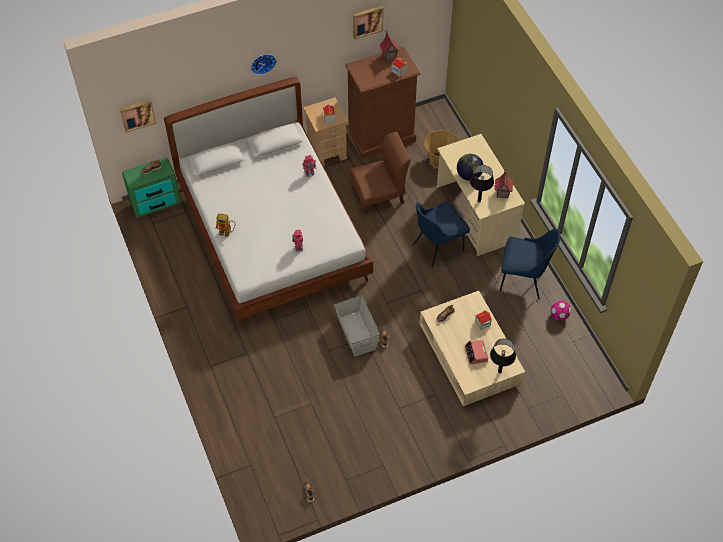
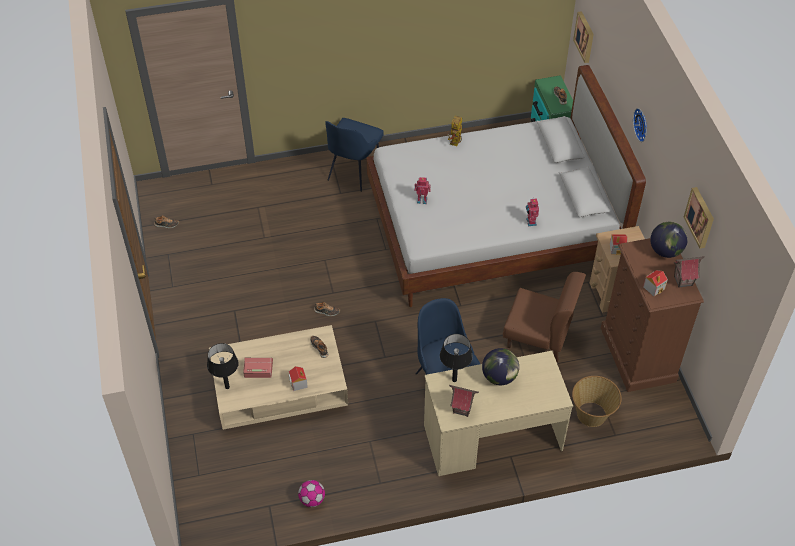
camera: 100 degrees right, 5 degrees down
grey storage box [334,295,380,357] -> none
brown chair [349,132,411,214] -> brown chair turned 60 degrees counterclockwise [503,272,586,363]
blue chair [500,229,560,299] -> blue chair moved to [325,118,384,192]
none -> globe [650,222,688,258]

